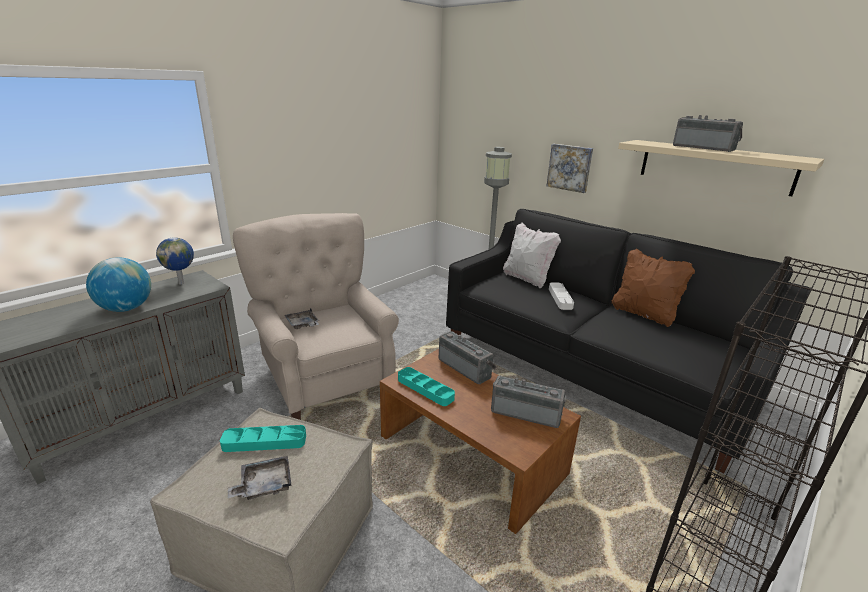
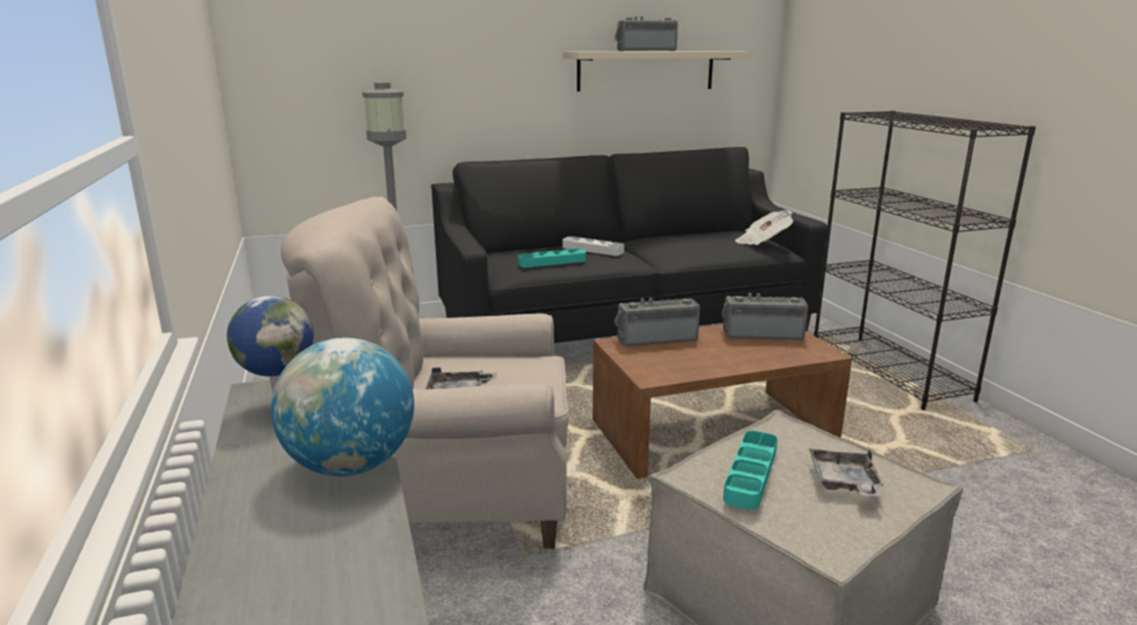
camera: 60 degrees left, 5 degrees down
turquoise tray [398,367,455,406] -> turquoise tray moved to [518,249,586,268]
radio [491,375,566,428] -> radio turned 45 degrees clockwise [722,293,808,340]
white pillow [503,223,561,288] -> none
picture [547,144,593,193] -> none
brown pillow [612,248,695,327] -> none
none -> newspaper [735,210,793,245]

